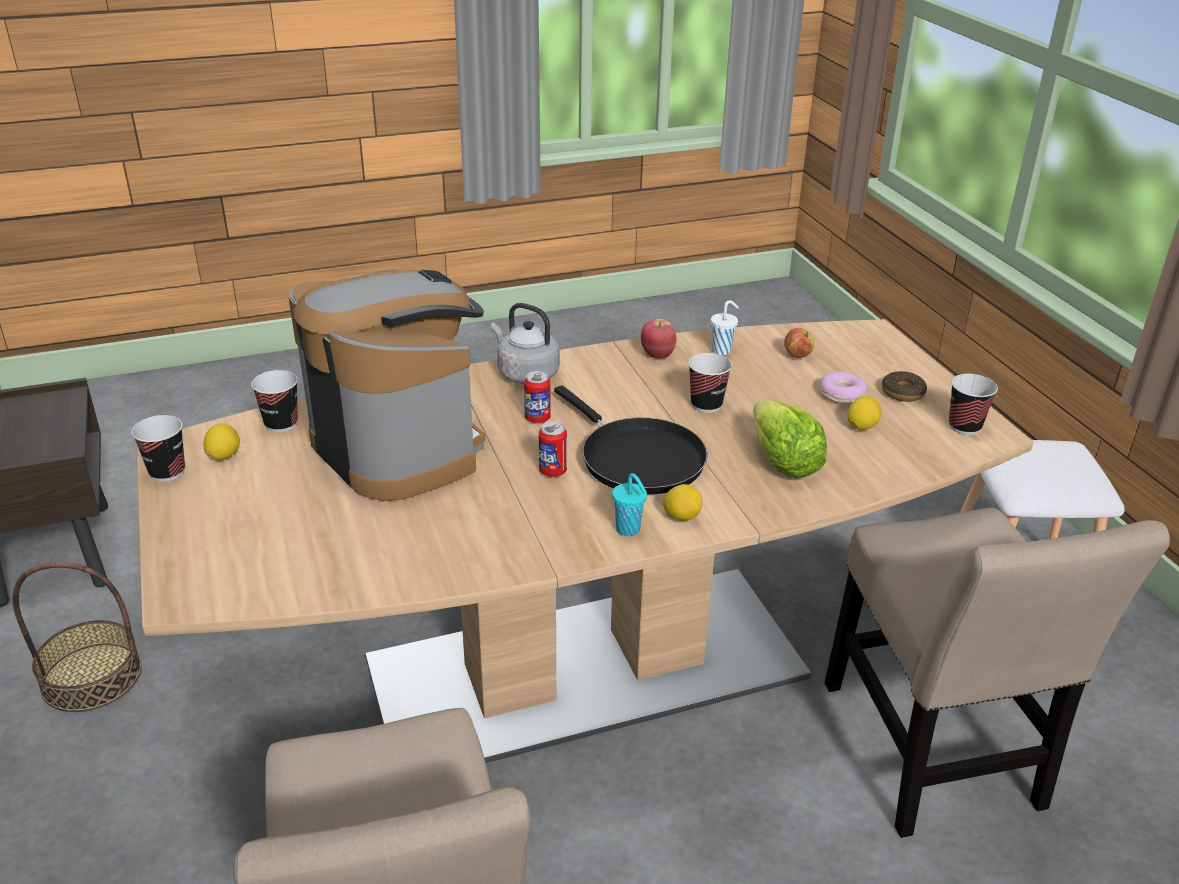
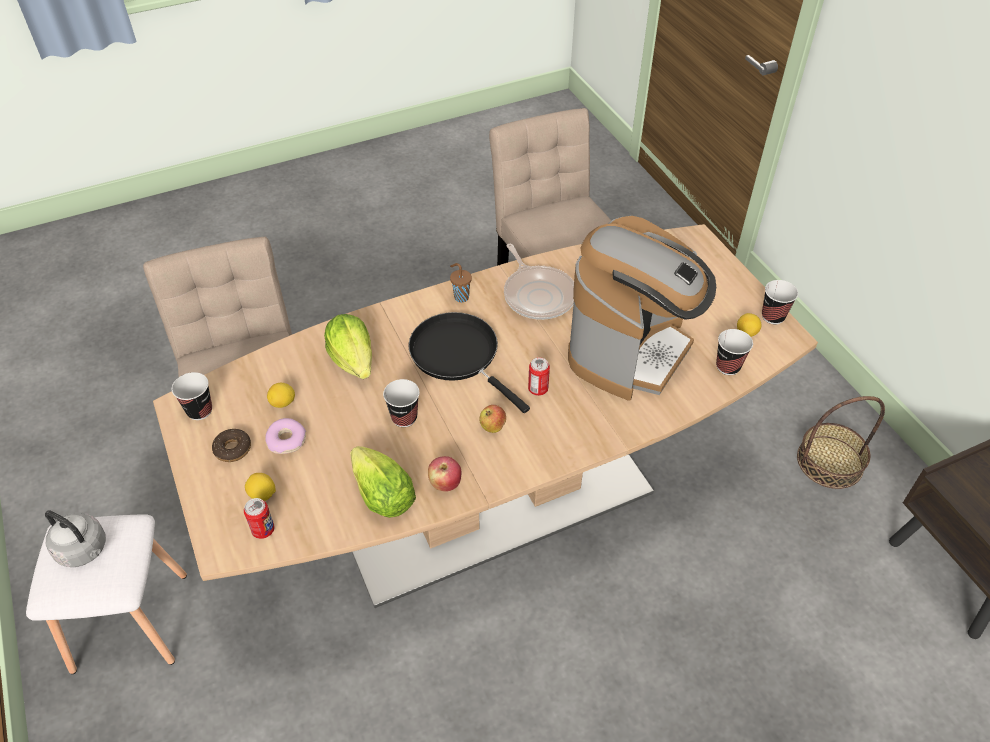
camera: 175 degrees right, 15 degrees up
coffee machine [289,270,486,501] -> coffee machine turned 105 degrees counterclockwise [568,216,716,401]
grey kettle [491,303,560,384] -> grey kettle moved to [45,511,106,567]
can [539,421,567,477] -> can moved to [244,498,275,539]
turquoise cup [612,473,647,536] -> brown cup [450,263,472,302]
lemon [663,484,702,521] -> lemon moved to [245,473,276,501]
white cup [711,300,739,355] -> lettuce [350,446,416,518]
apple [784,328,814,358] -> apple moved to [480,405,506,433]
none -> frying pan [504,244,574,320]

